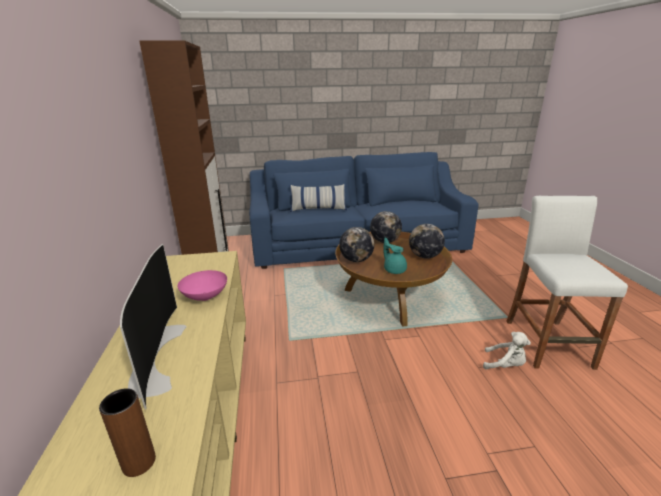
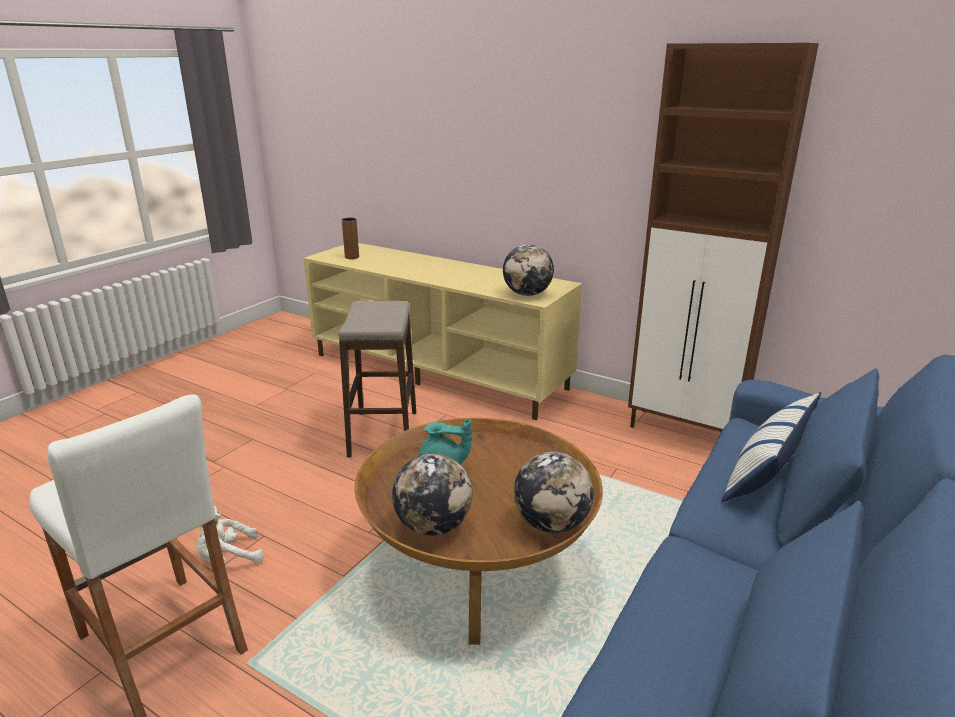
camera: 130 degrees right, 0 degrees up
television [120,244,187,409] -> none
pink bowl [178,270,227,301] -> none
globe [339,227,374,262] -> globe moved to [503,244,554,296]
none -> stool [338,301,416,457]

